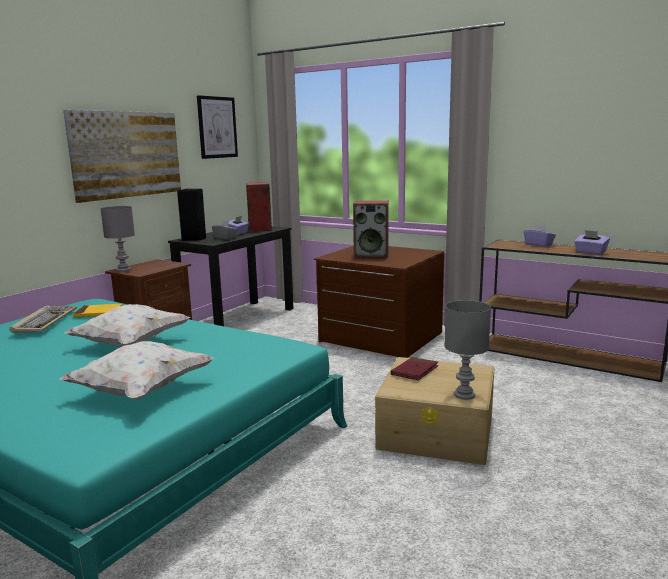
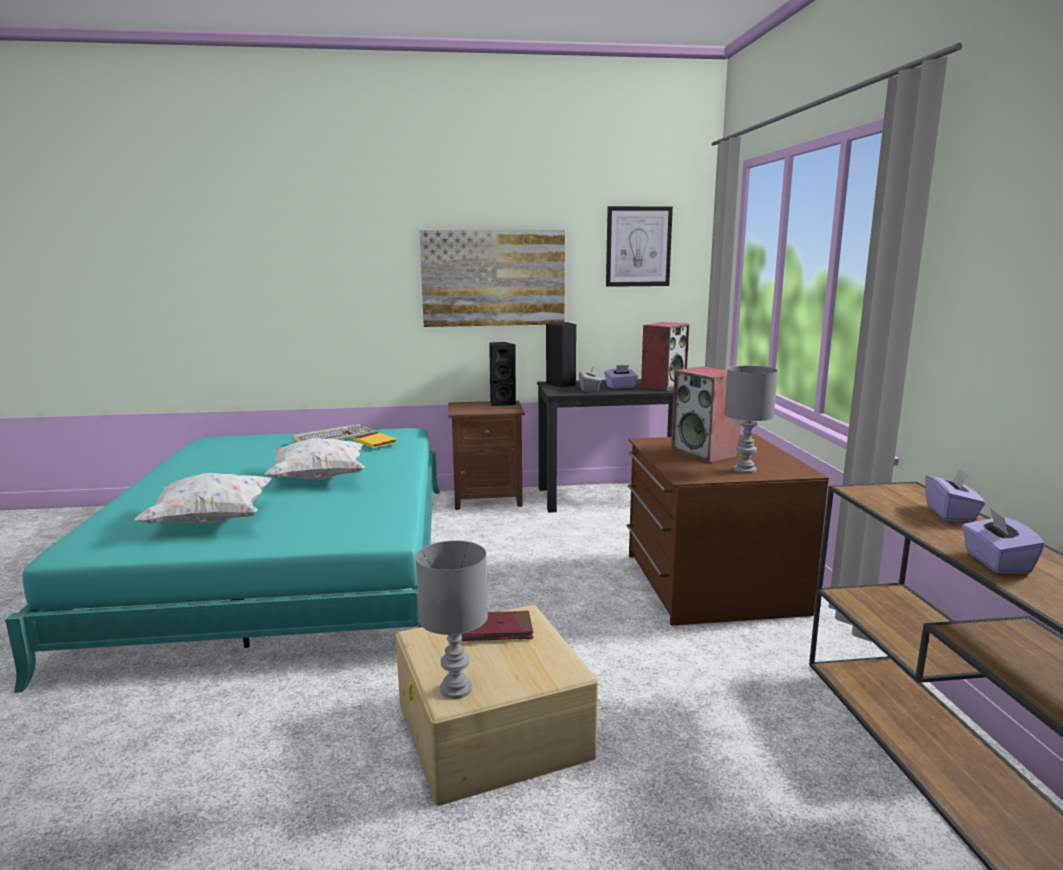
camera: 50 degrees right, 0 degrees up
grey table lamp [100,206,135,272] -> grey table lamp moved to [724,366,778,474]
none -> black speaker [489,342,516,406]

